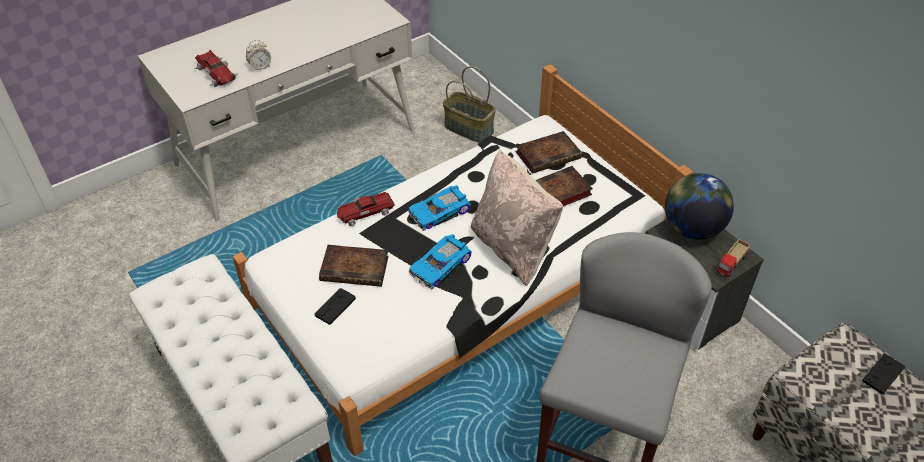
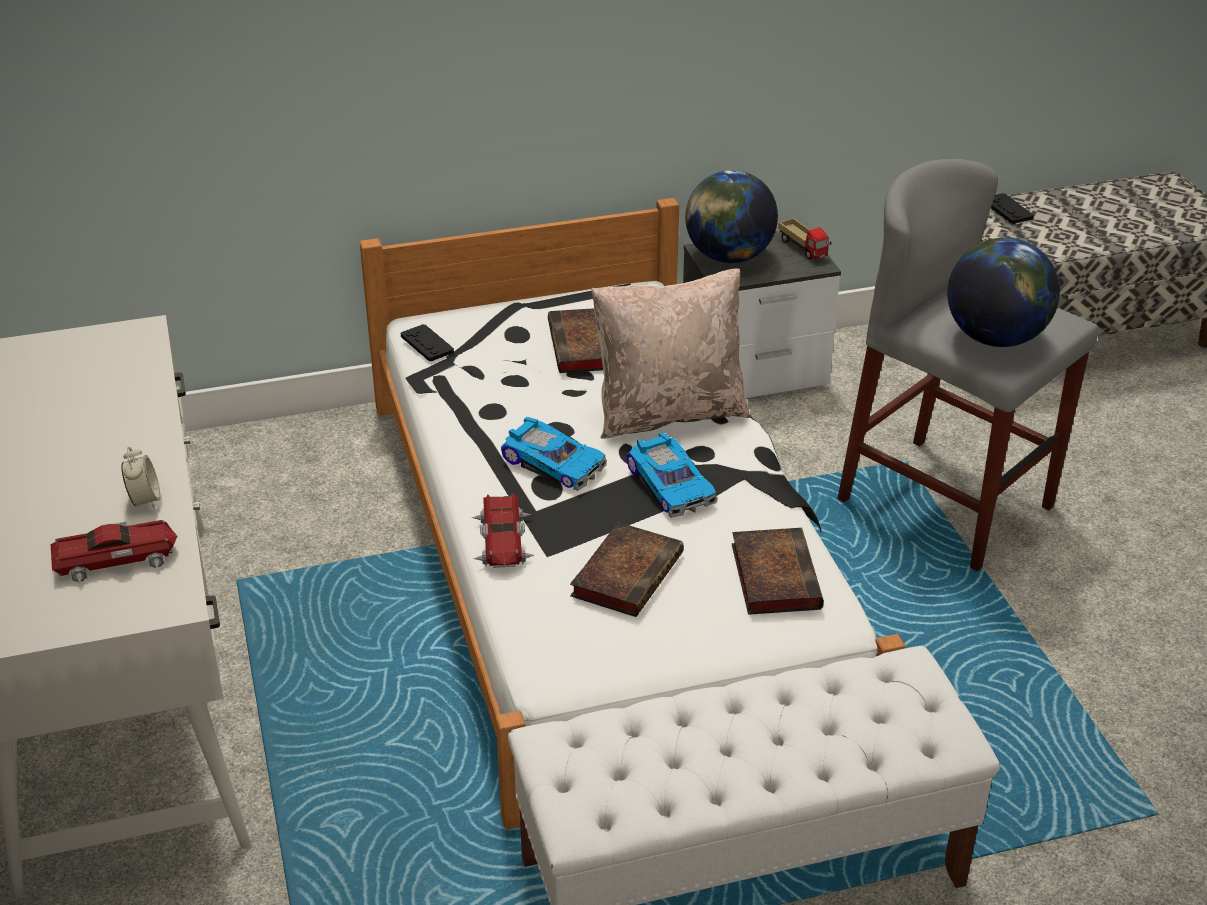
camera: 70 degrees left, 10 degrees down
black game controller [315,288,356,325] -> black game controller moved to [401,324,454,361]
toy car [408,185,471,231] -> toy car turned 45 degrees counterclockwise [501,417,607,491]
basket [443,66,496,143] -> none
book [515,131,582,174] -> book moved to [732,528,824,615]
none -> globe [947,238,1060,347]

